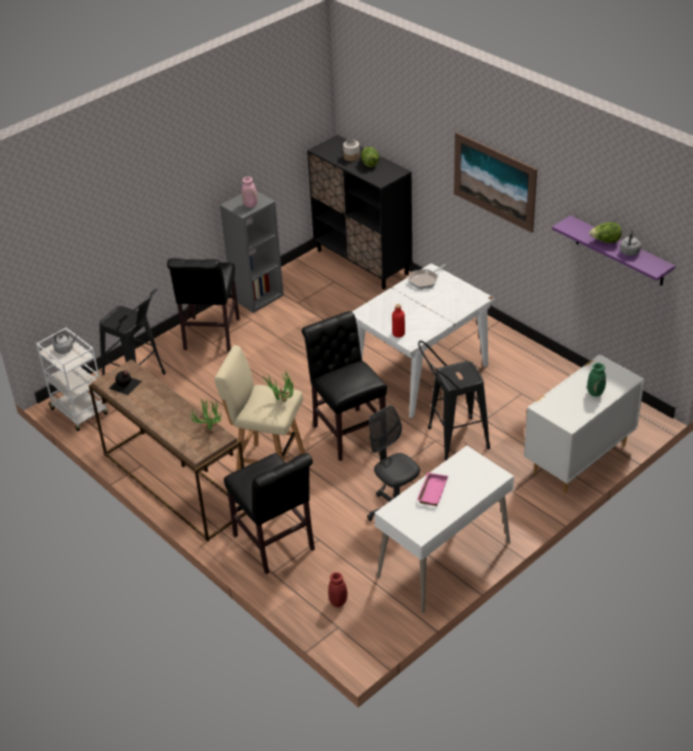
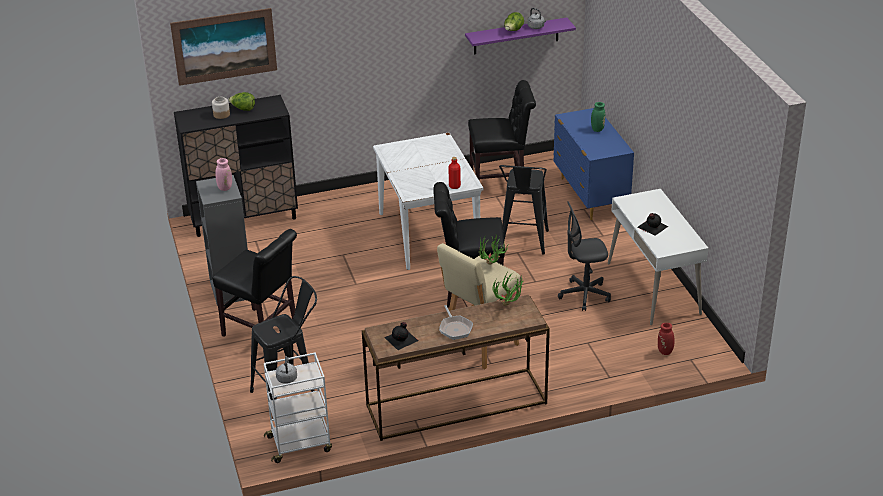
camera: 65 degrees left, 5 degrees down
black chair [224,453,315,574] -> black chair moved to [468,80,536,195]
frying pan [408,264,446,289] -> frying pan moved to [439,305,473,340]
pink tray [417,473,448,506] -> black bottle [638,213,669,236]
picture [454,132,537,233] -> picture moved to [170,8,277,86]
white dresser [524,354,645,493] -> blue dresser [553,108,634,220]

